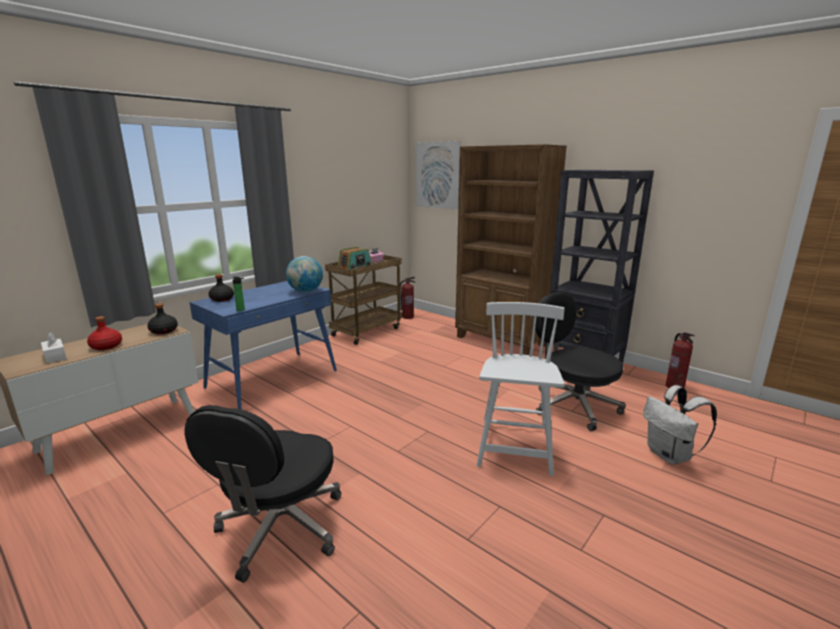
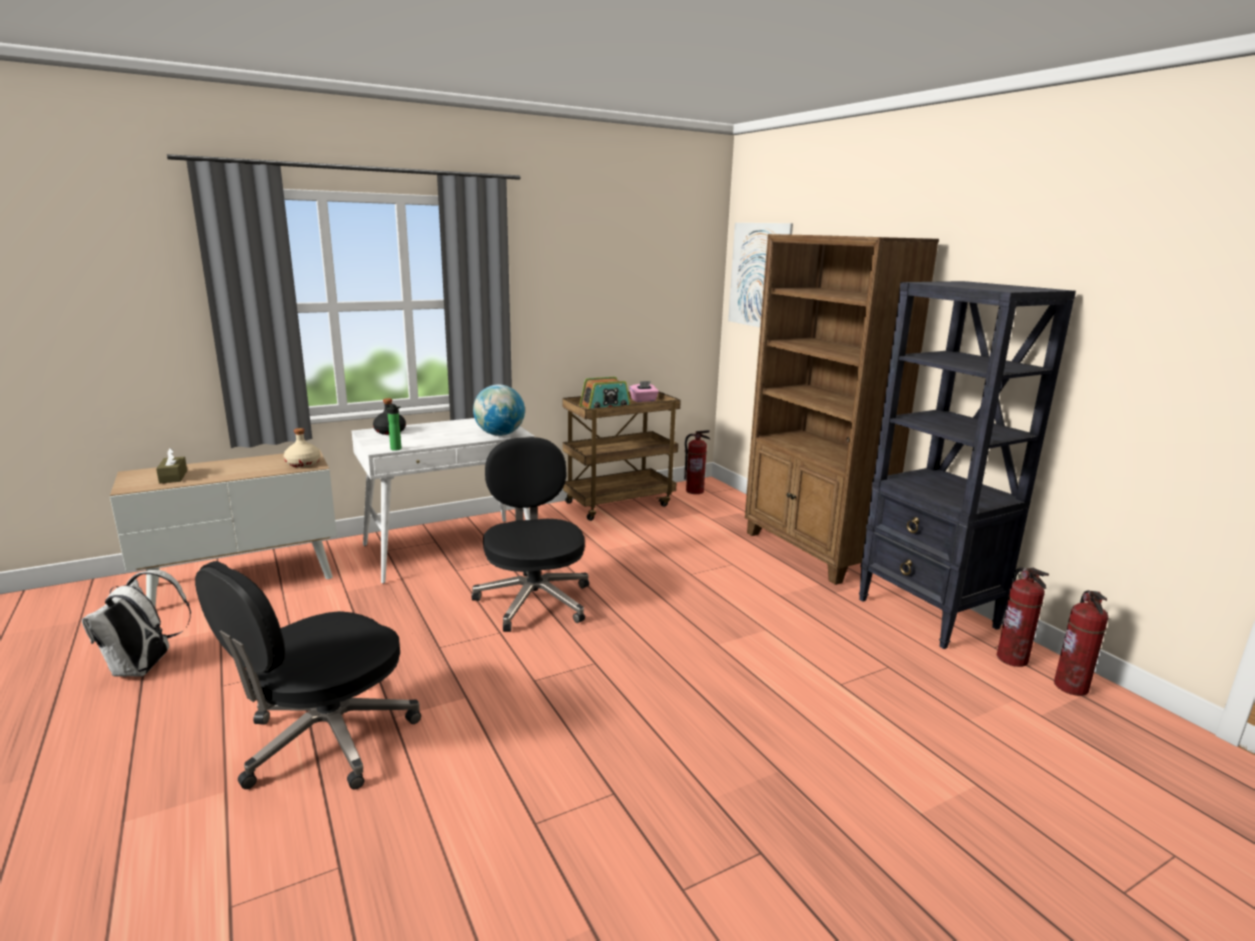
camera: 20 degrees right, 0 degrees up
white tissue box [41,332,67,363] -> brown tissue box [156,448,187,484]
red bottle [87,316,122,350] -> none
black bottle [147,303,178,334] -> beige bottle [284,428,321,468]
blue desk [189,281,337,410] -> white desk [352,418,534,584]
white chair [477,302,565,476] -> none
black office chair [535,292,626,431] -> black office chair moved to [472,437,589,632]
white backpack [643,385,717,464] -> white backpack moved to [82,570,191,677]
none -> fire extinguisher [997,567,1049,667]

